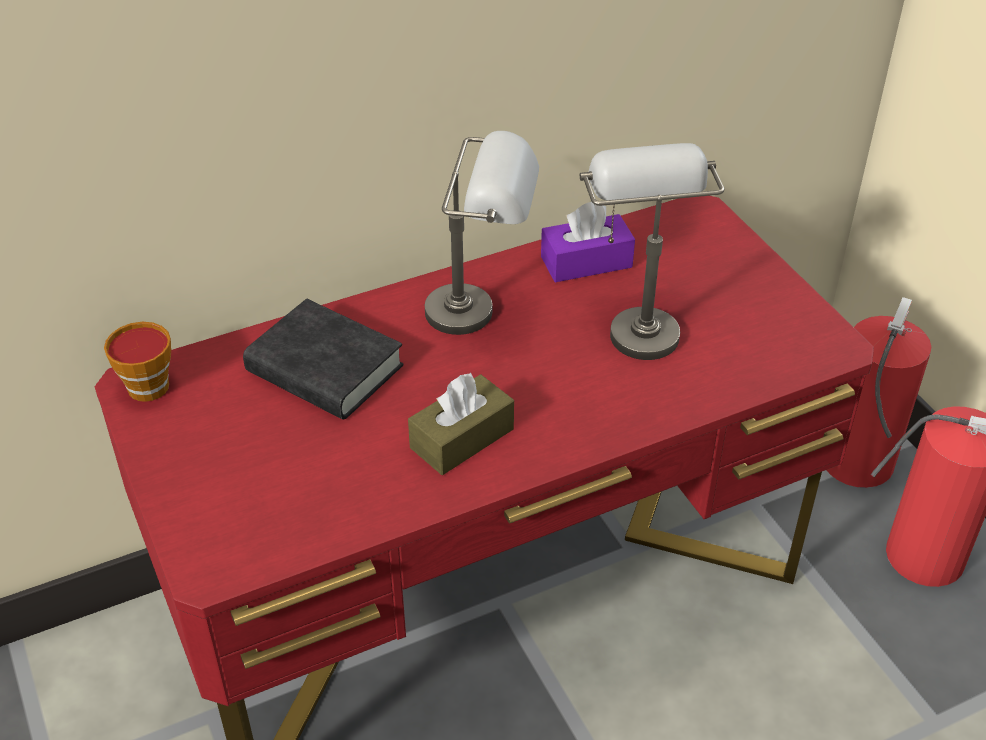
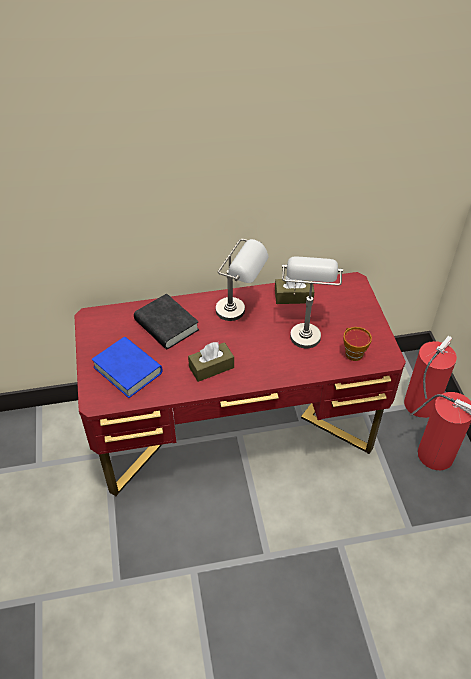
camera: 15 degrees right, 5 degrees up
cup [104,322,171,402] -> cup moved to [343,327,372,361]
purple tissue box [541,202,635,282] -> brown tissue box [275,276,314,304]
none -> blue book [92,337,163,398]

